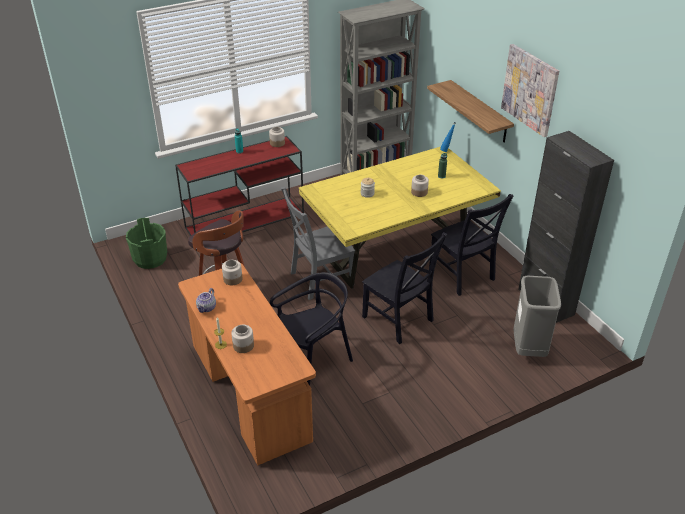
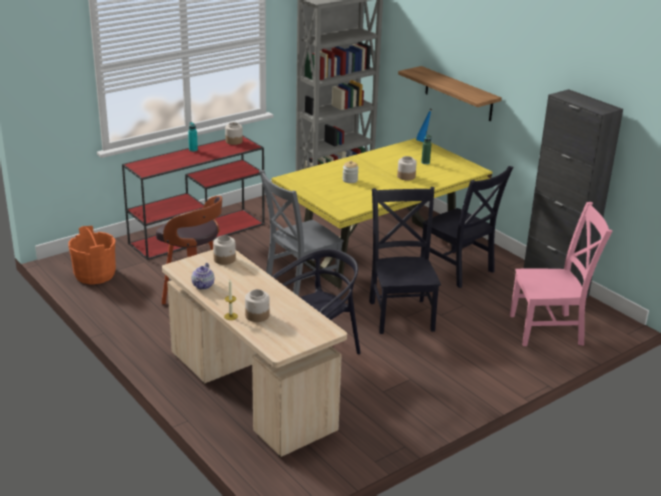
camera: 10 degrees left, 10 degrees down
green bucket [126,218,167,269] -> orange bucket [68,226,116,284]
orange desk [178,263,316,465] -> beige desk [162,250,347,457]
black chair [362,232,447,344] -> black chair turned 135 degrees counterclockwise [369,187,441,334]
picture [501,44,559,137] -> none
grey trash can [514,276,561,357] -> pink chair [510,202,612,346]

